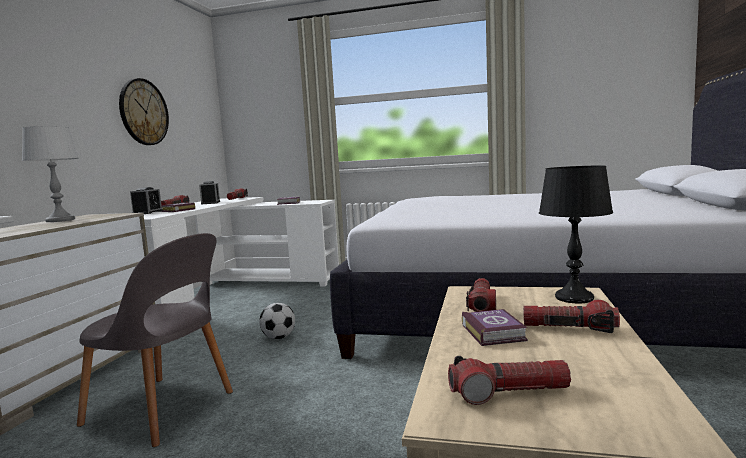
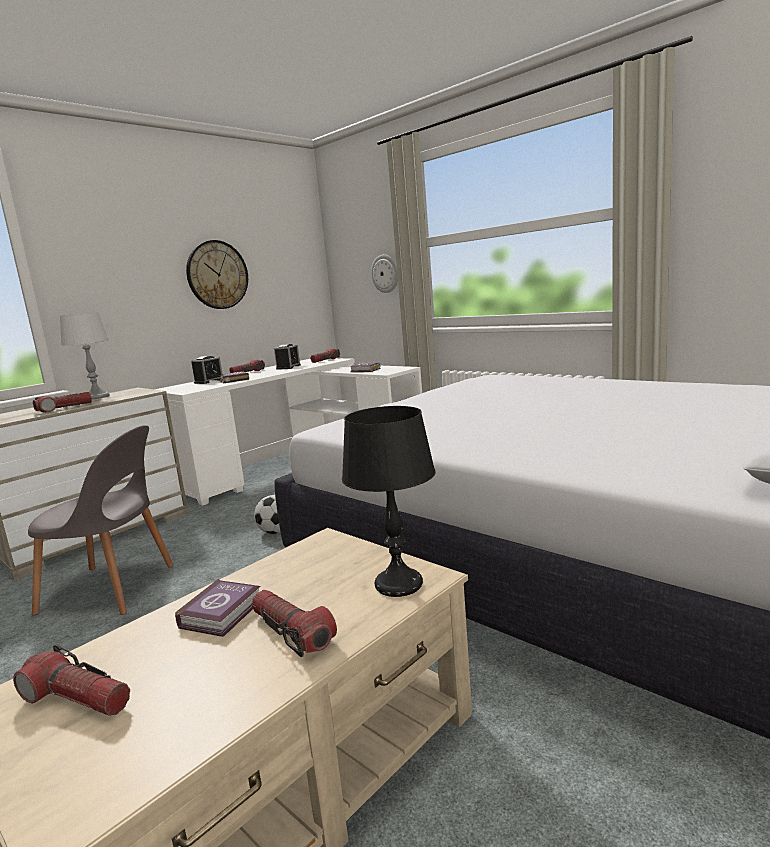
camera: 30 degrees right, 5 degrees up
grey chair [77,233,233,447] -> grey chair turned 45 degrees counterclockwise [28,425,174,615]
flashlight [466,278,496,312] -> flashlight moved to [33,392,92,412]
none -> wall clock [371,254,398,293]

